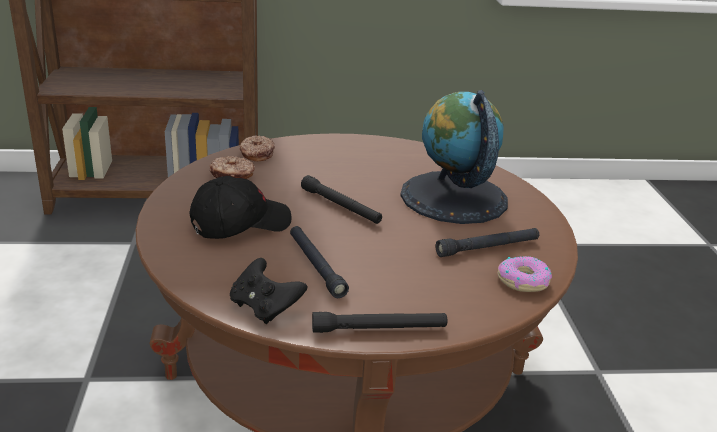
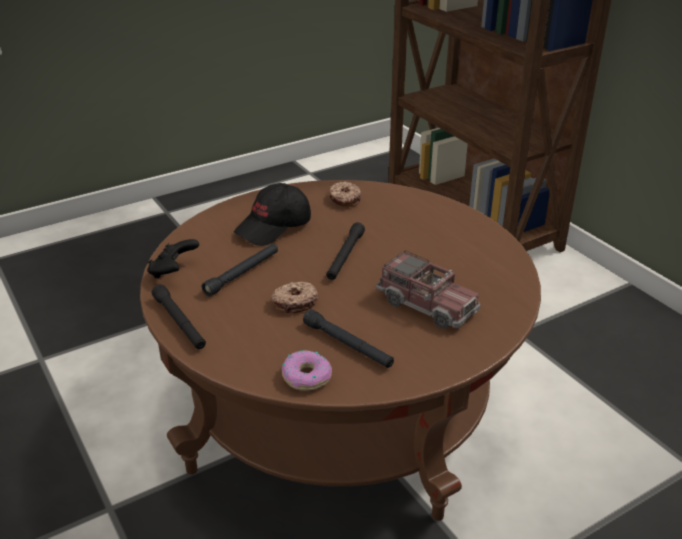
camera: 65 degrees right, 5 degrees up
black cap [189,176,292,239] -> black cap turned 105 degrees clockwise [234,183,311,246]
donut [239,135,275,161] -> donut moved to [271,282,318,313]
globe [400,90,508,224] -> toy truck [376,250,480,329]

